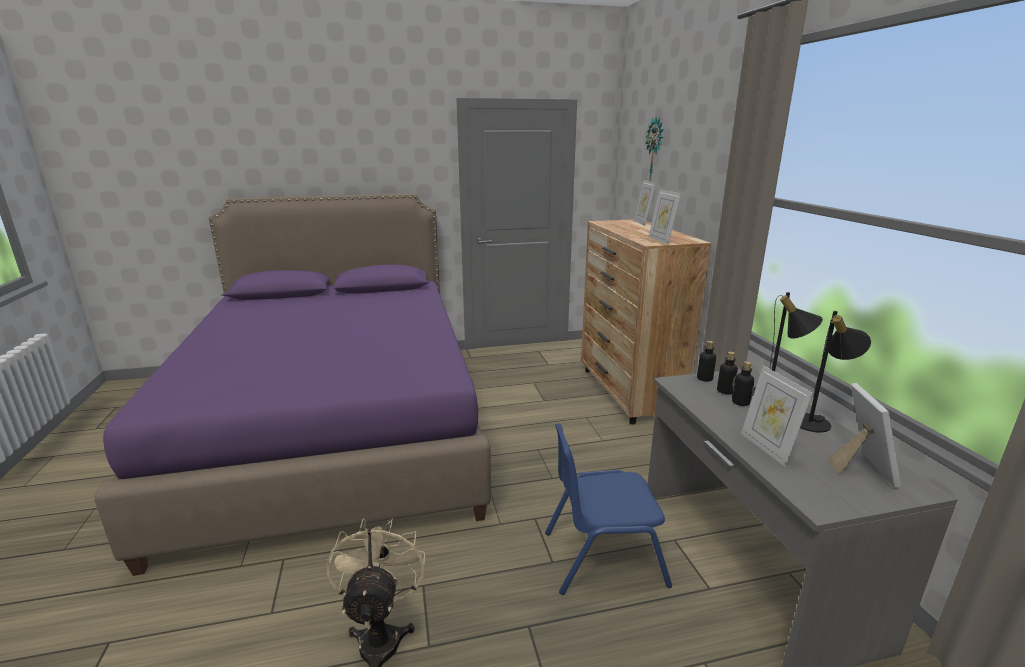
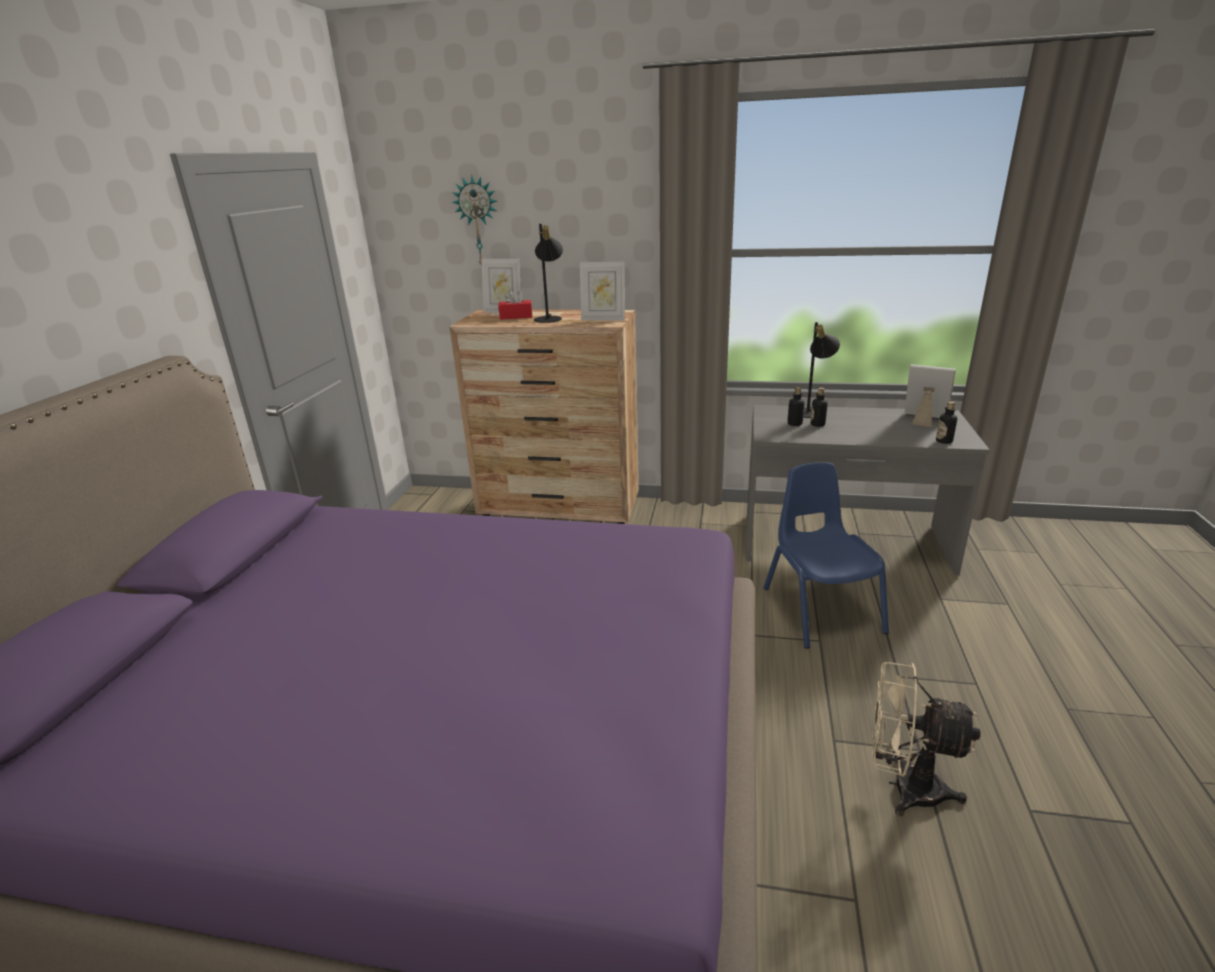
camera: 65 degrees left, 5 degrees up
blue chair [545,423,672,595] -> blue chair turned 150 degrees clockwise [764,462,889,649]
bottle [697,341,716,382] -> bottle moved to [936,402,957,444]
picture frame [741,366,813,467] -> none
black table lamp [800,311,871,433] -> black table lamp moved to [534,224,563,323]
none -> red tissue box [498,289,532,320]

